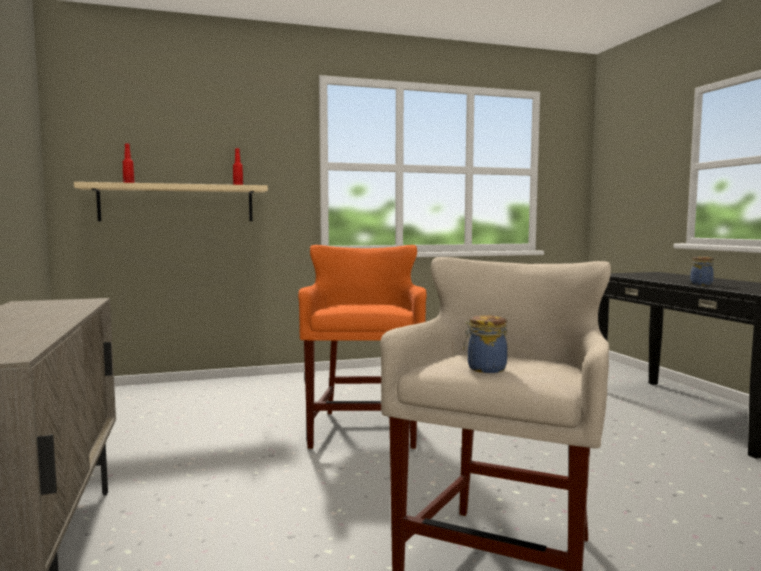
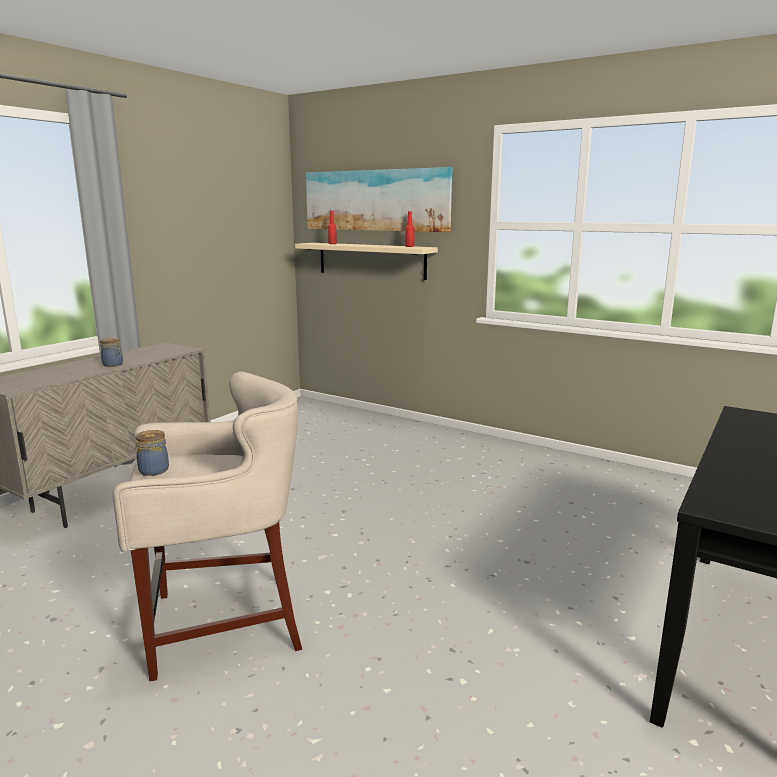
camera: 50 degrees right, 10 degrees up
orange stool [298,245,427,449] -> none
jar [690,256,714,285] -> jar moved to [100,338,123,367]
none -> picture [306,167,452,232]

